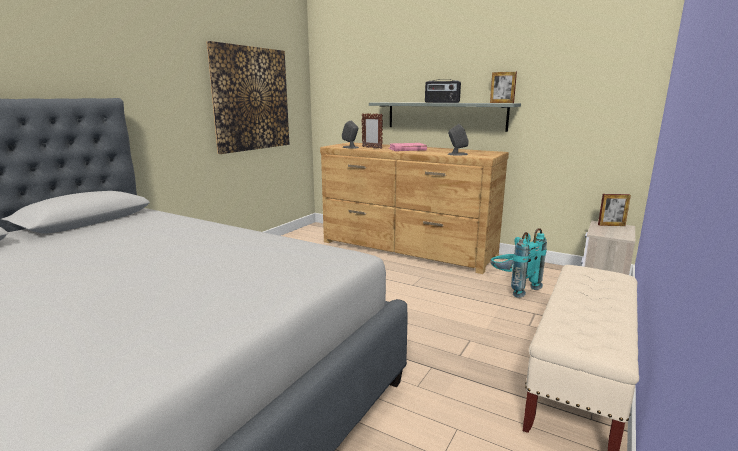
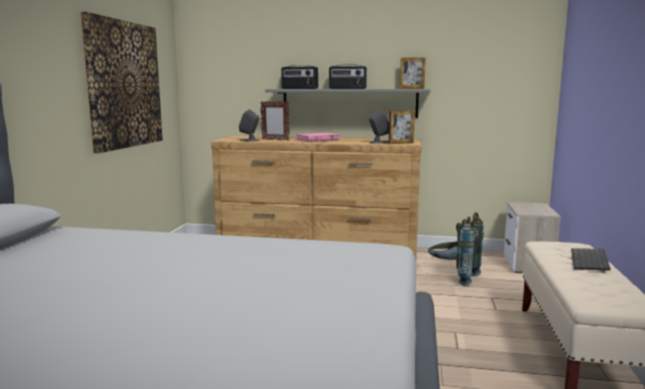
camera: 20 degrees left, 5 degrees down
turquoise backpack [490,228,547,298] -> grey backpack [428,212,484,286]
picture frame [598,194,631,226] -> picture frame moved to [389,110,415,144]
none -> radio [281,65,318,89]
none -> keyboard [571,248,611,271]

